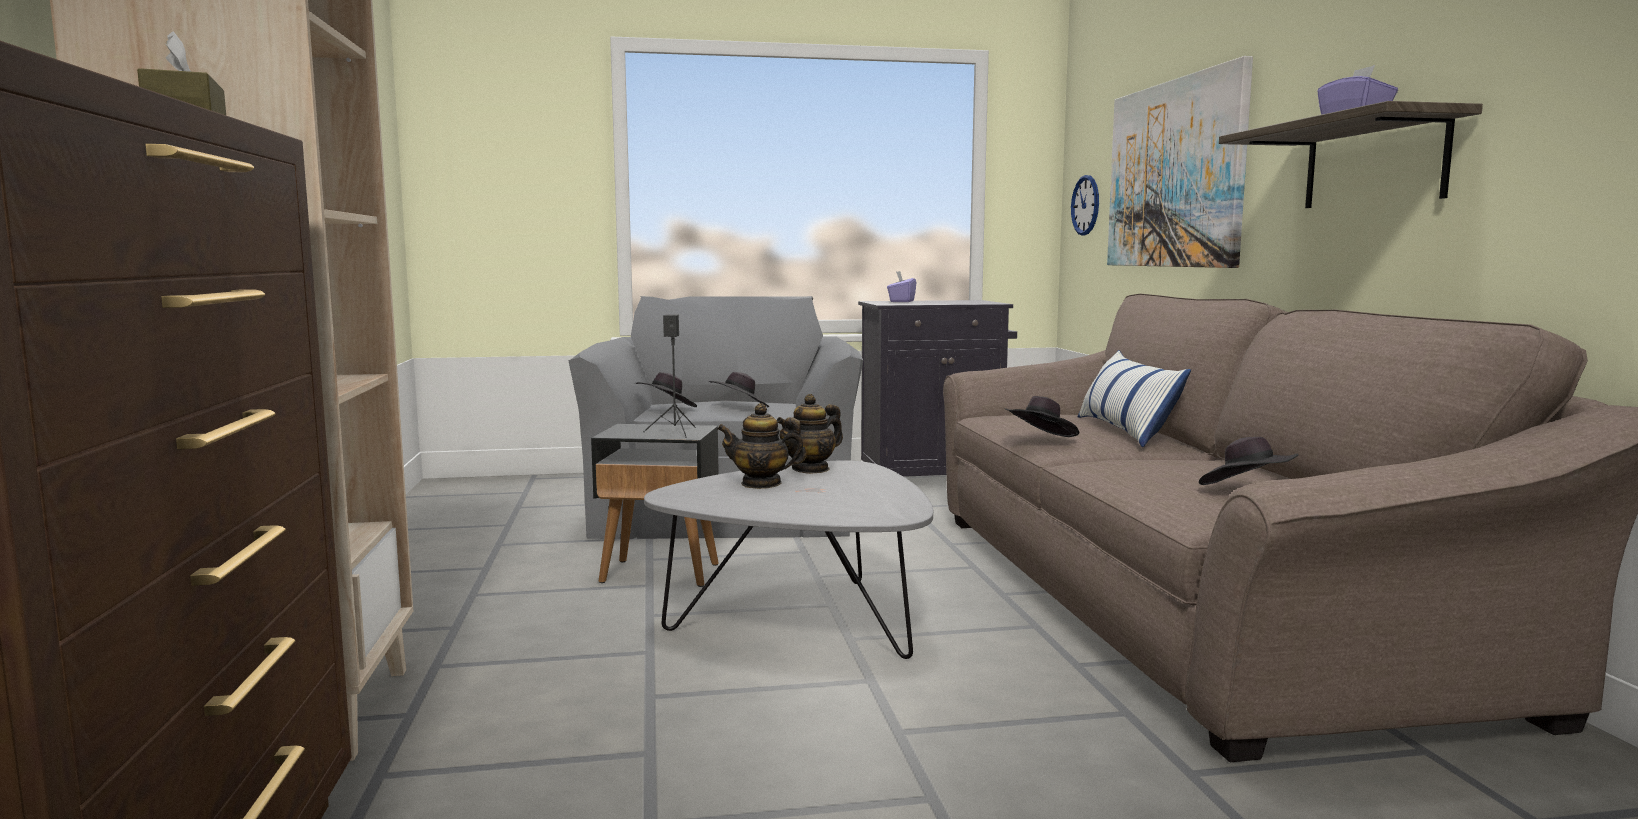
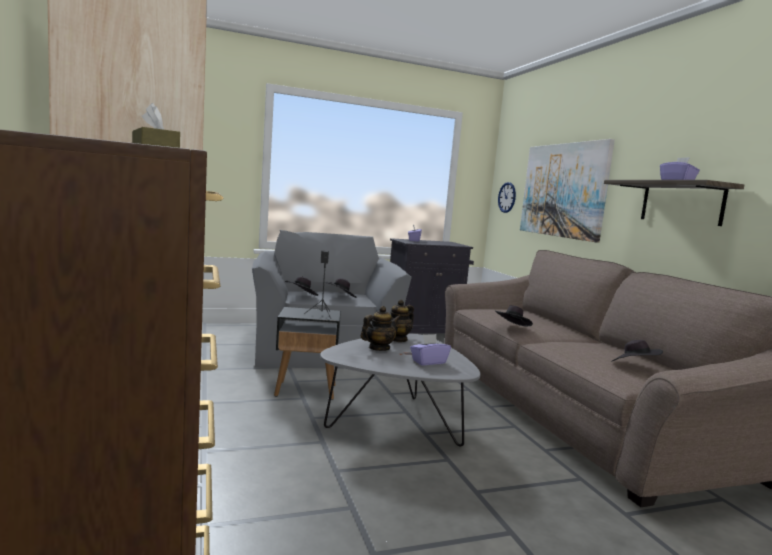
camera: 10 degrees left, 0 degrees up
teapot [717,403,807,489] -> teapot turned 150 degrees clockwise [360,306,401,351]
pillow [1078,350,1191,447] -> none
none -> purple tissue box [410,334,451,365]

